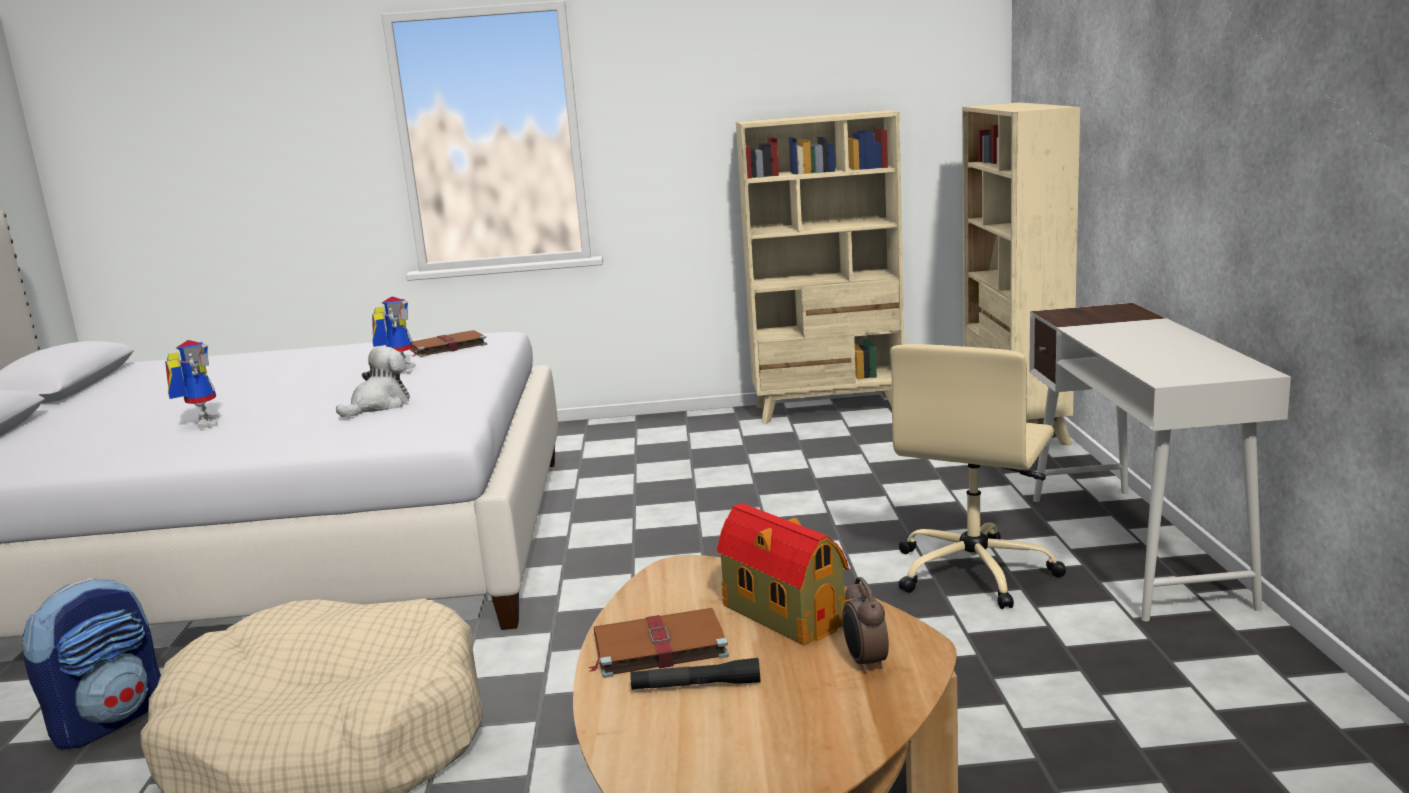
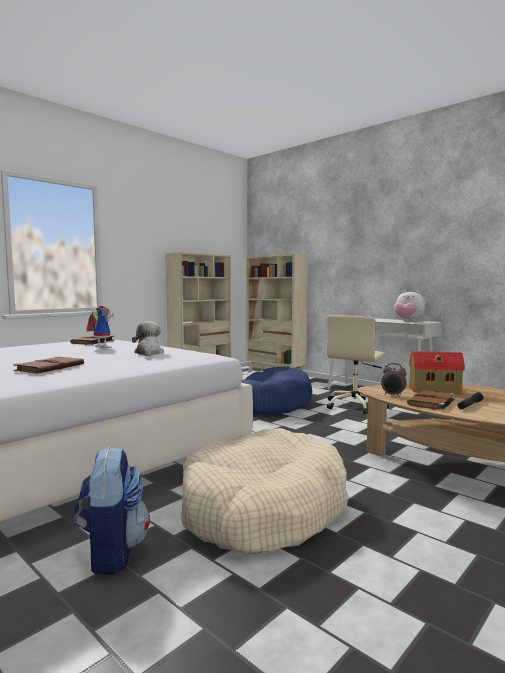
camera: 45 degrees left, 10 degrees down
toy robot [165,340,219,428] -> brown book [13,356,84,374]
alarm clock [843,577,889,674] -> alarm clock moved to [381,363,407,397]
beige office chair [890,344,1066,609] -> beige office chair turned 45 degrees clockwise [327,315,389,414]
none -> blue dog bed [241,366,312,414]
none -> plush toy [394,291,425,322]

